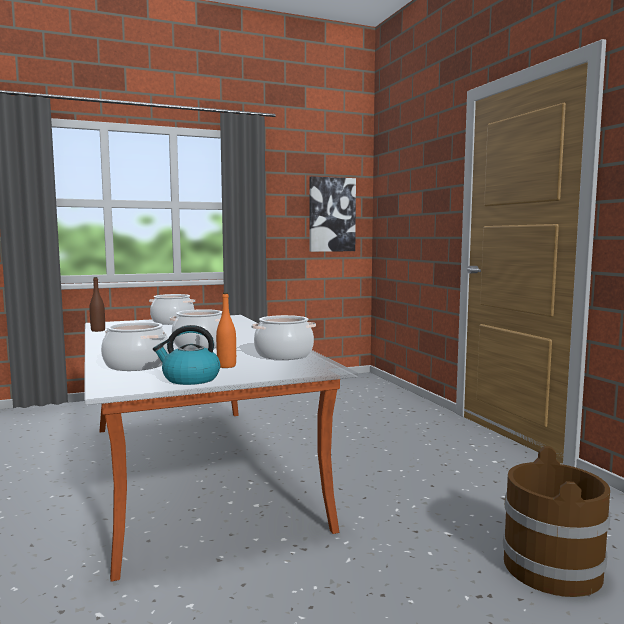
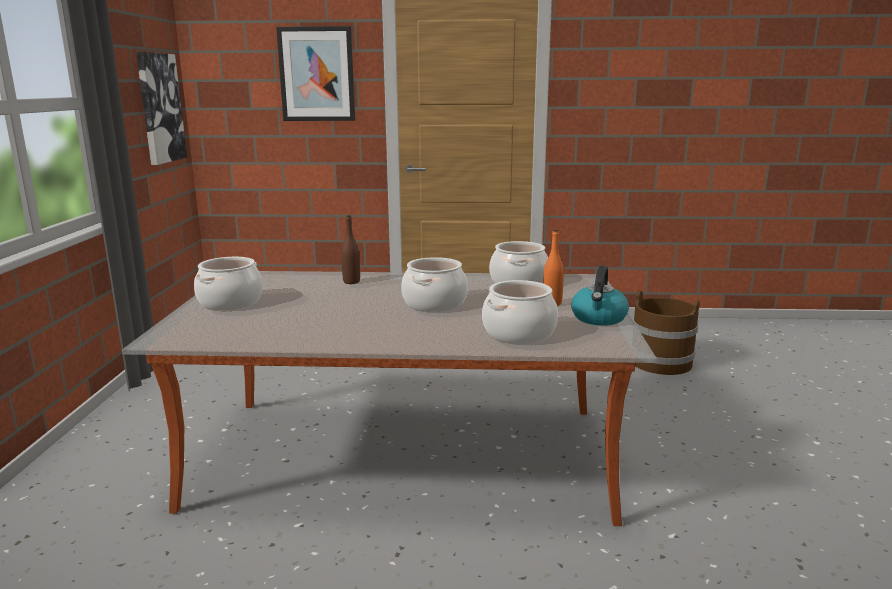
camera: 65 degrees left, 10 degrees up
brown bottle [90,277,105,332] -> brown bottle moved to [341,215,360,284]
none -> picture [276,26,355,121]

